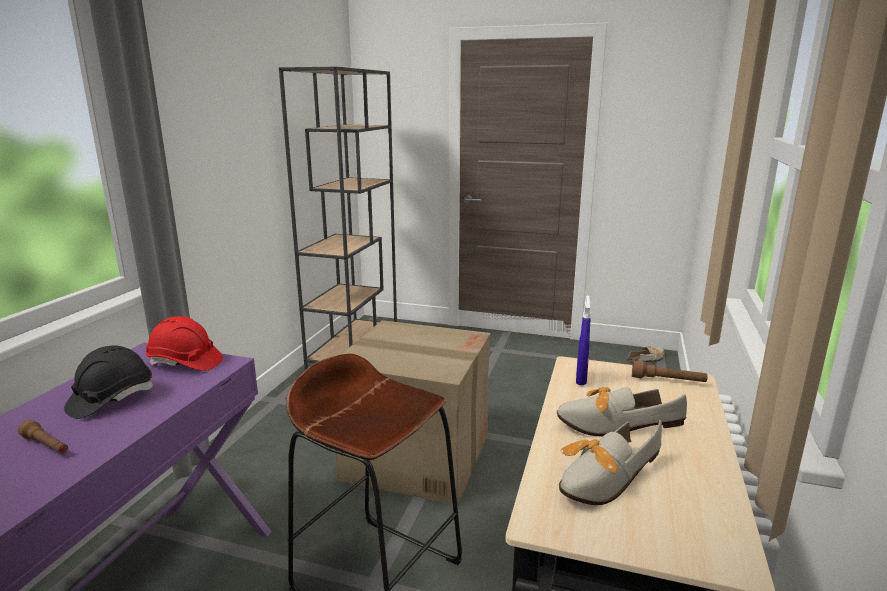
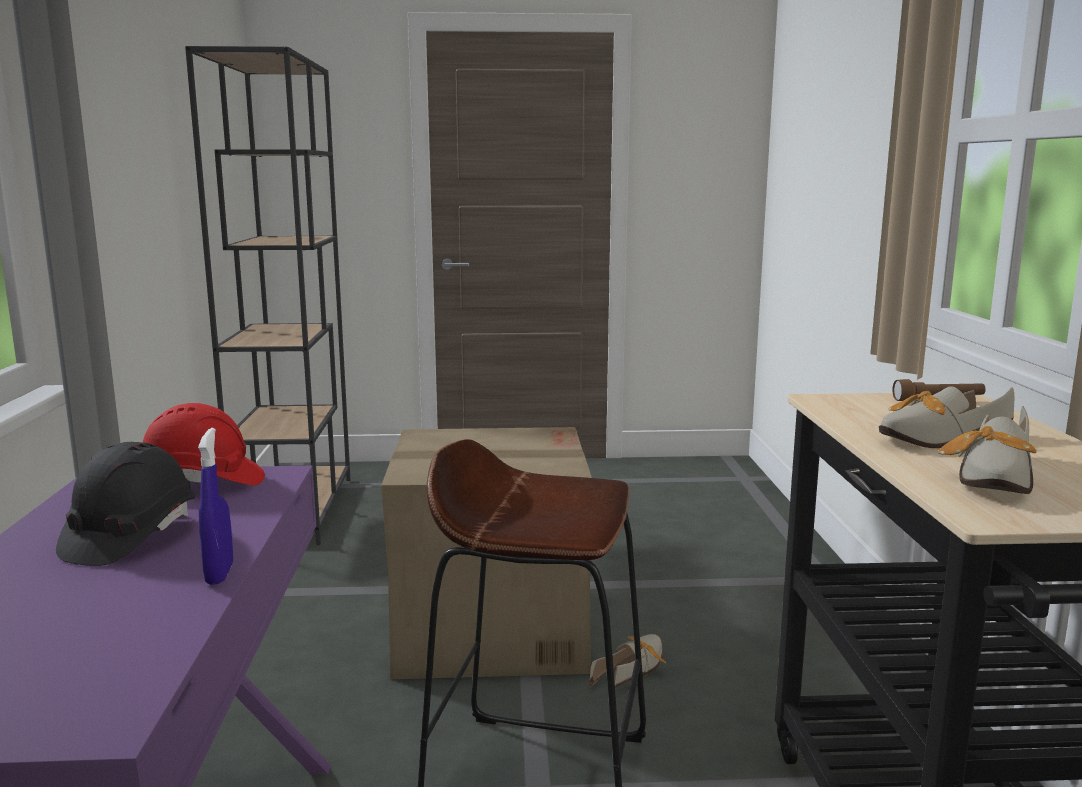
camera: 20 degrees left, 5 degrees down
brown flashlight [18,420,68,454] -> none
blue spray bottle [576,295,591,385] -> blue spray bottle moved to [198,428,233,585]
shoe [627,346,665,362] -> shoe moved to [589,634,666,688]

